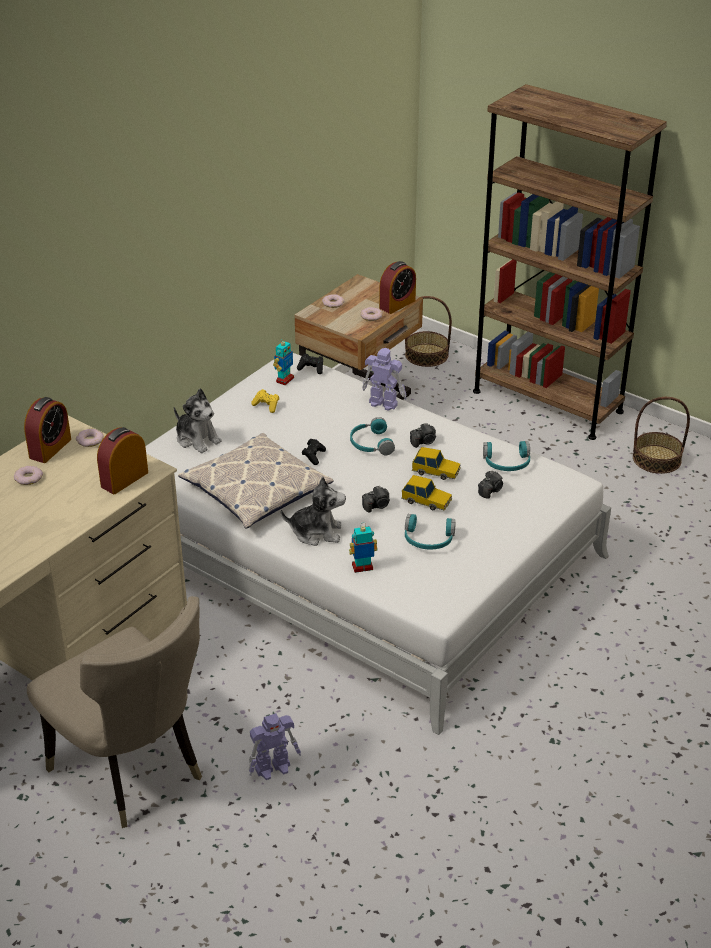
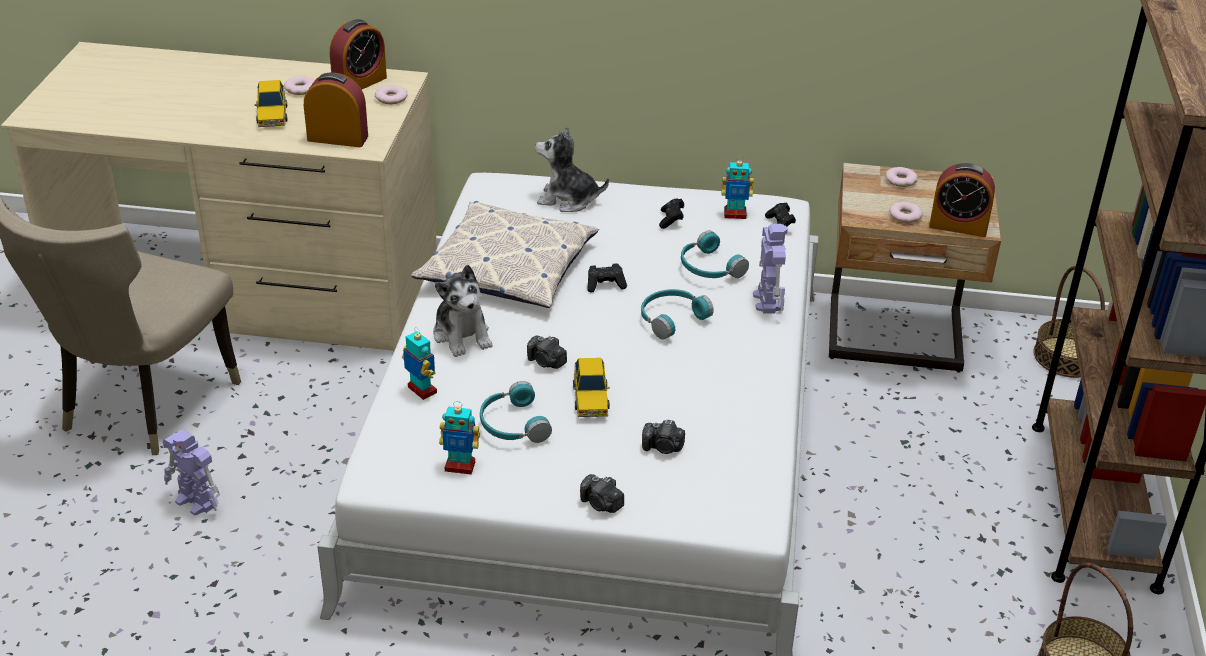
camera: 60 degrees right, 0 degrees up
alarm clock [24,397,71,463] -> alarm clock turned 45 degrees counterclockwise [330,19,387,89]
plush toy [174,388,222,453] -> plush toy turned 90 degrees clockwise [535,127,609,212]
yellow game controller [251,389,279,413] -> black game controller [659,199,684,229]
camera [410,423,436,448] -> camera moved to [580,474,624,513]
toy car [412,447,461,480] -> toy car moved to [255,80,288,127]
turquoise headphones [483,441,530,471] -> turquoise headphones moved to [681,230,749,278]
none -> toy robot [439,401,480,475]

